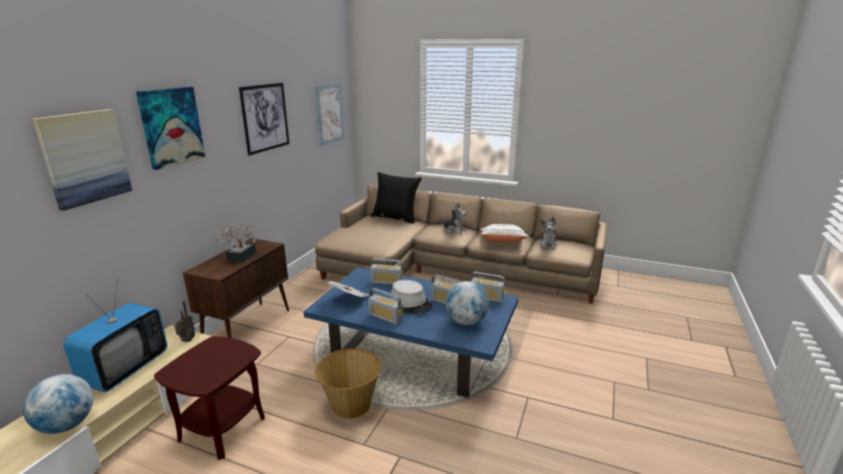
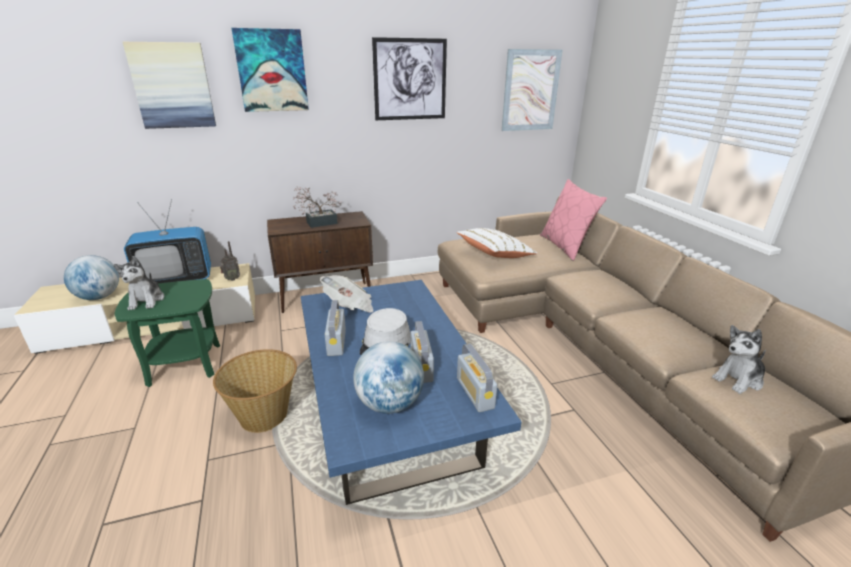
camera: 50 degrees right, 5 degrees up
brown side table [154,336,265,460] -> green side table [115,279,220,387]
radio [370,258,403,285] -> none
black pillow [371,172,422,224] -> pink pillow [540,179,607,261]
plush toy [441,203,466,234] -> plush toy moved to [113,256,164,310]
white pillow [479,224,530,242] -> white pillow moved to [457,228,538,258]

